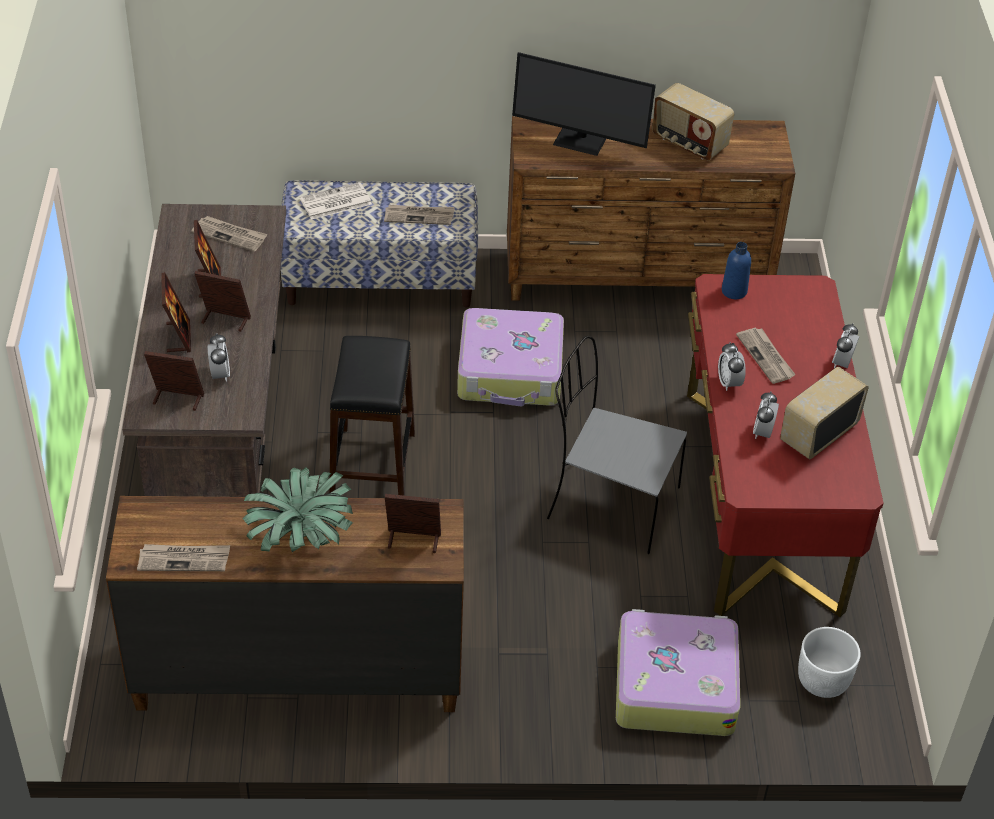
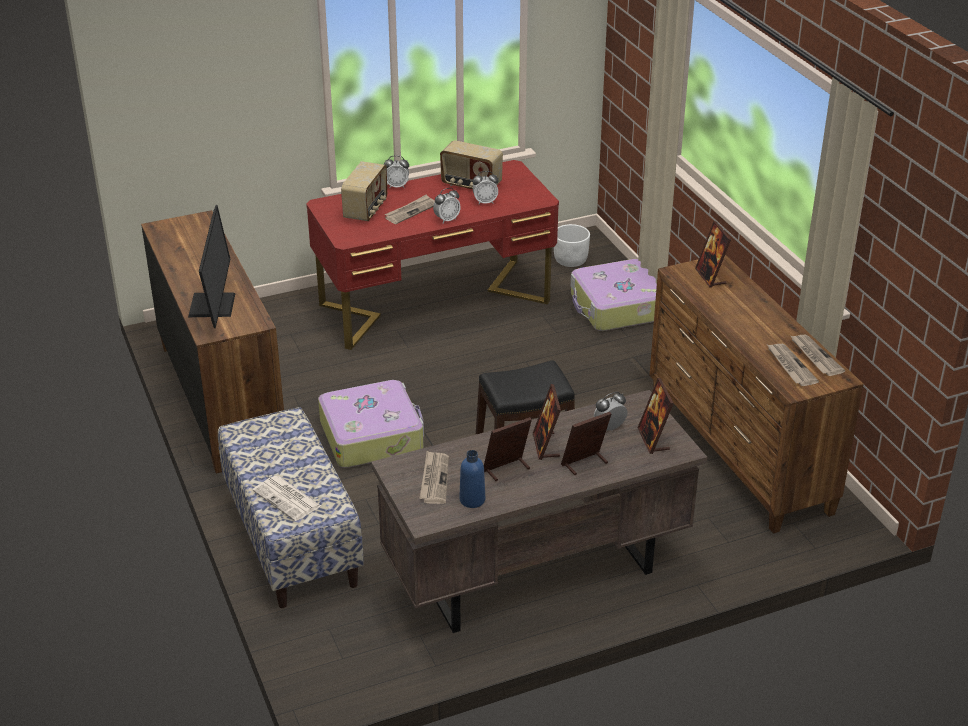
camera: 110 degrees left, 10 degrees down
potted plant [242,467,353,552] -> none
newspaper [384,205,455,225] -> newspaper moved to [768,344,819,386]
grey chair [547,336,687,554] -> none
radio [652,83,734,160] -> radio moved to [341,161,387,221]
blue bottle [722,242,751,299] -> blue bottle moved to [459,450,485,508]

